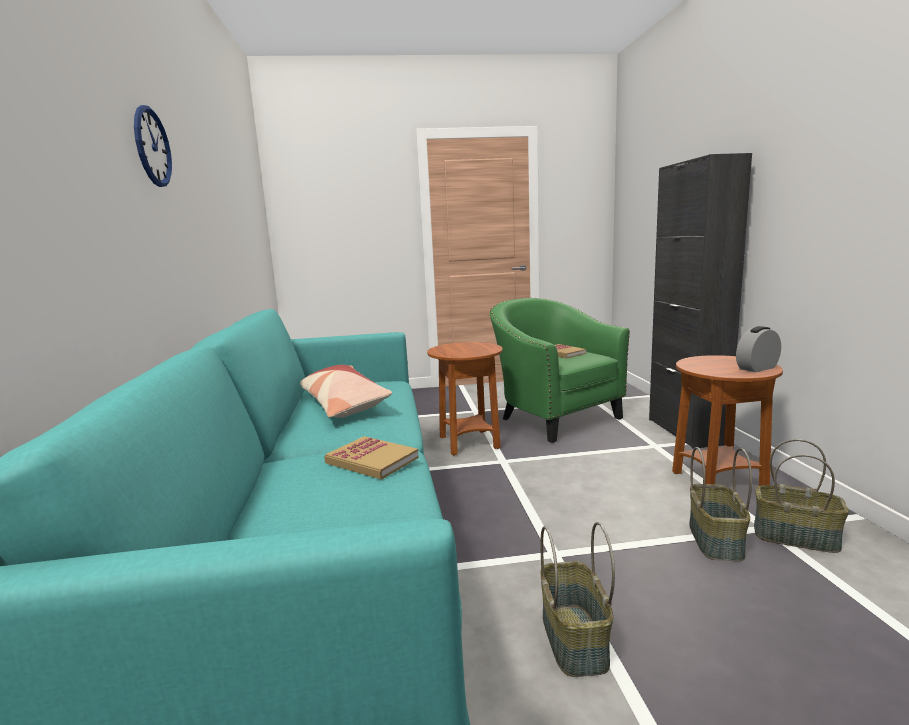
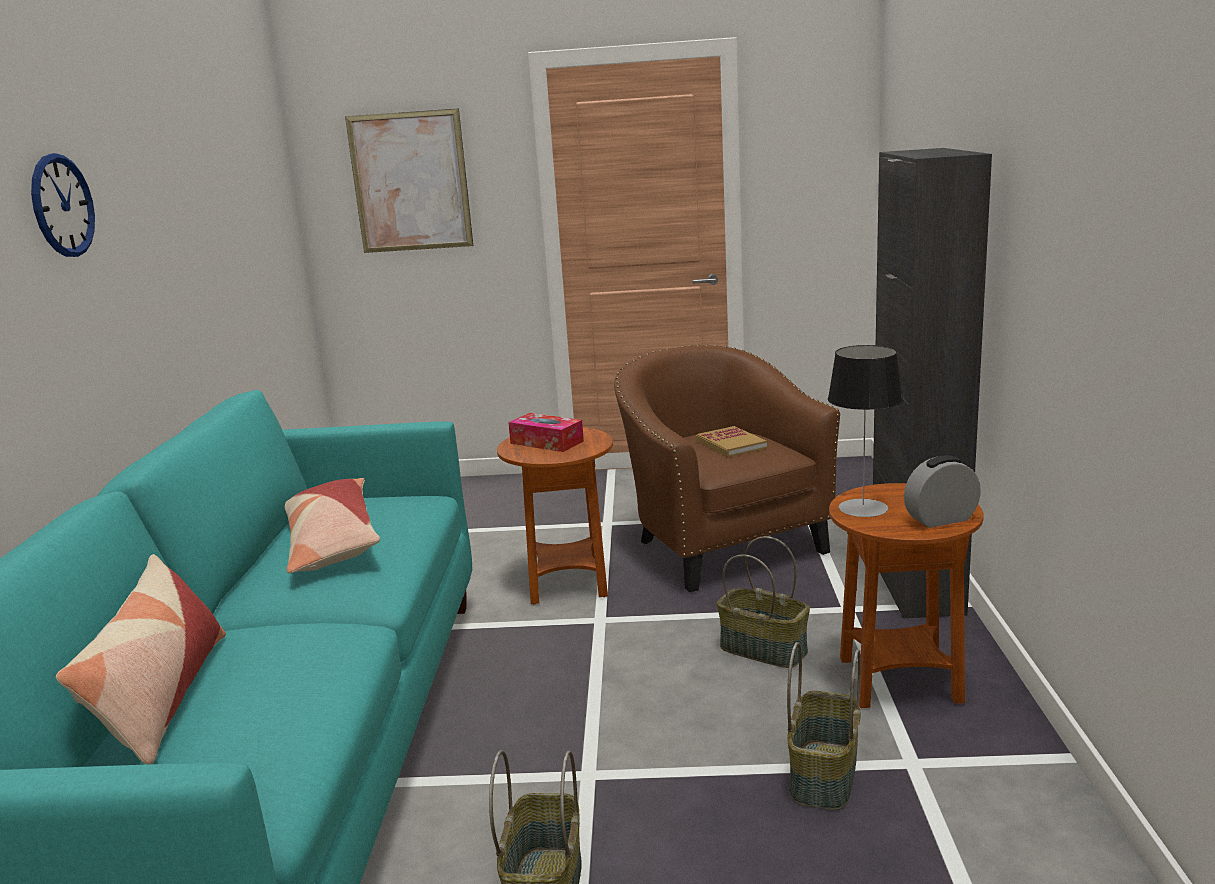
camera: 10 degrees right, 5 degrees up
book [324,436,419,480] -> none
green armchair [490,298,630,443] -> brown armchair [614,345,840,592]
basket [754,439,849,553] -> basket moved to [717,536,810,668]
none -> pillow [56,554,226,764]
none -> picture [345,108,473,253]
none -> tissue box [508,413,584,452]
none -> table lamp [828,345,903,517]

